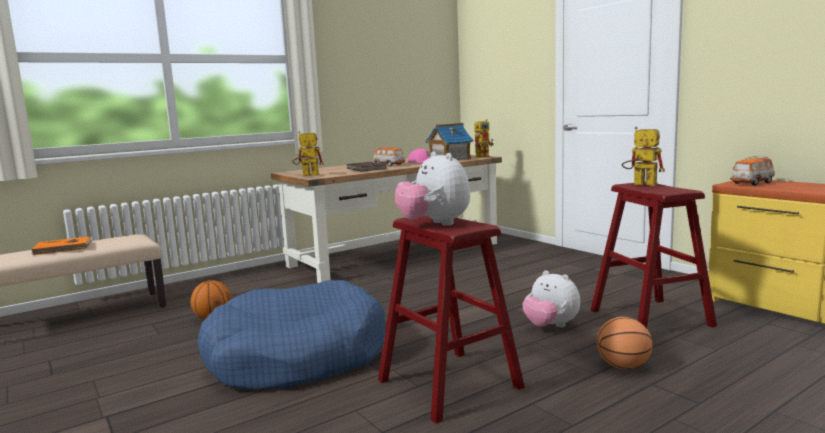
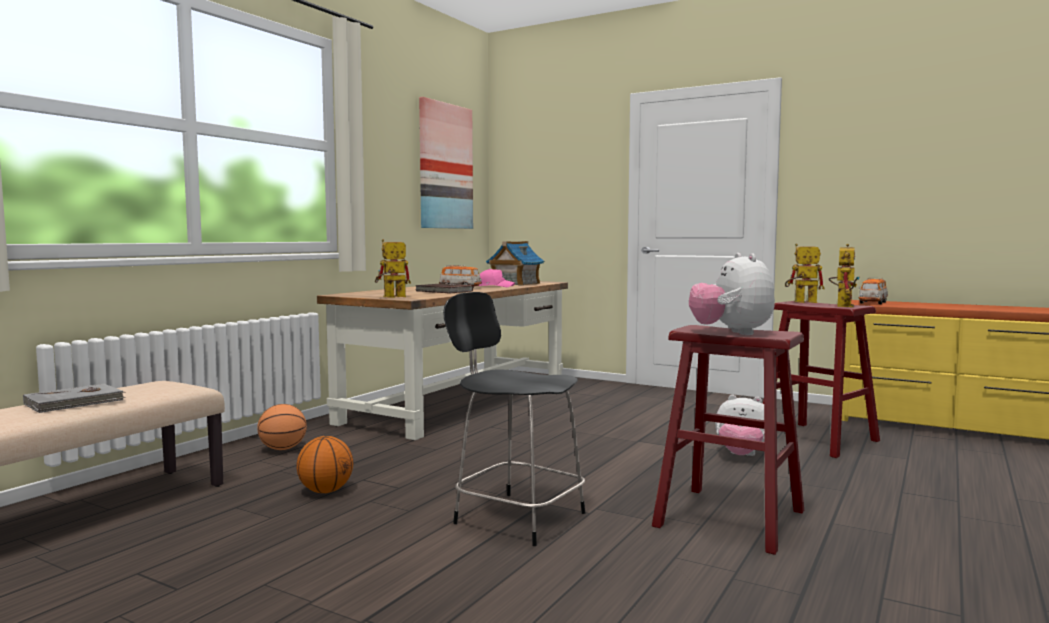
camera: 25 degrees left, 5 degrees down
orange book [31,236,92,255] -> grey book [23,384,126,413]
blue dog bed [197,280,385,390] -> black stool [443,292,585,546]
plush toy [395,151,470,226] -> plush toy turned 45 degrees clockwise [689,253,775,335]
toy robot [474,119,494,158] -> toy robot moved to [829,244,860,307]
basketball [596,317,653,369] -> basketball moved to [257,404,307,450]
none -> picture [419,97,473,229]

